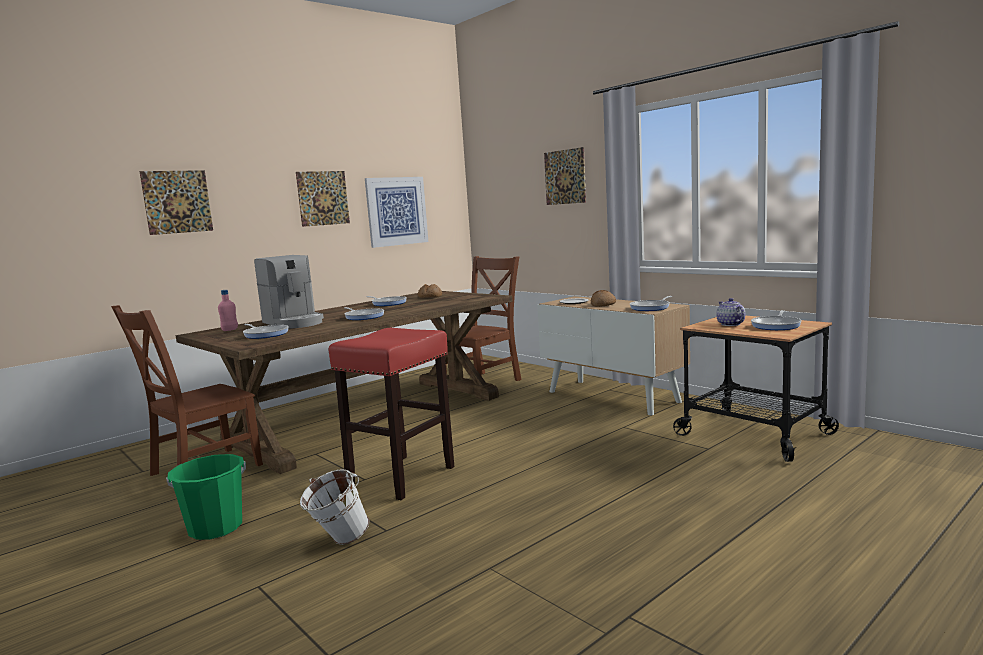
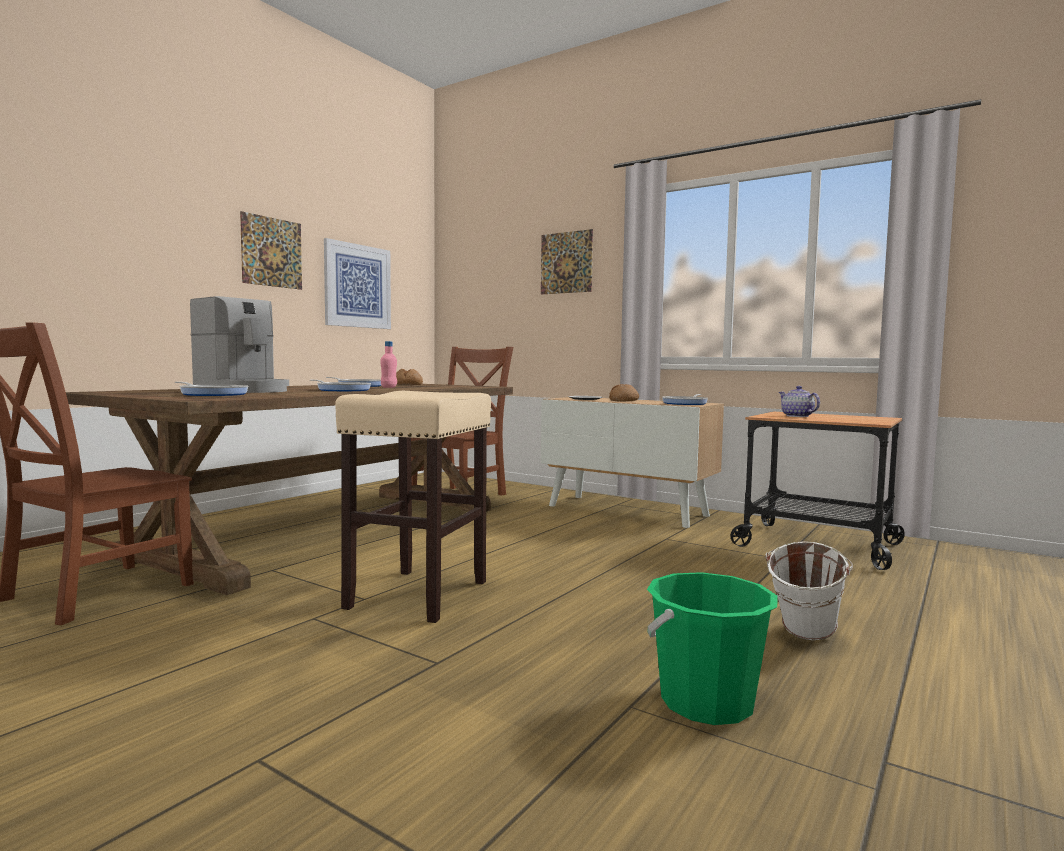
camera: 15 degrees left, 5 degrees down
picture [139,170,213,235] -> none
green bucket [166,454,246,540] -> green bucket moved to [647,572,778,725]
pink bottle [218,290,238,331] -> pink bottle moved to [381,341,397,388]
white bucket [300,469,369,545] -> white bucket moved to [765,541,853,640]
red stool [329,328,454,500] -> beige stool [335,391,491,623]
frying pan [751,310,802,330] -> none

